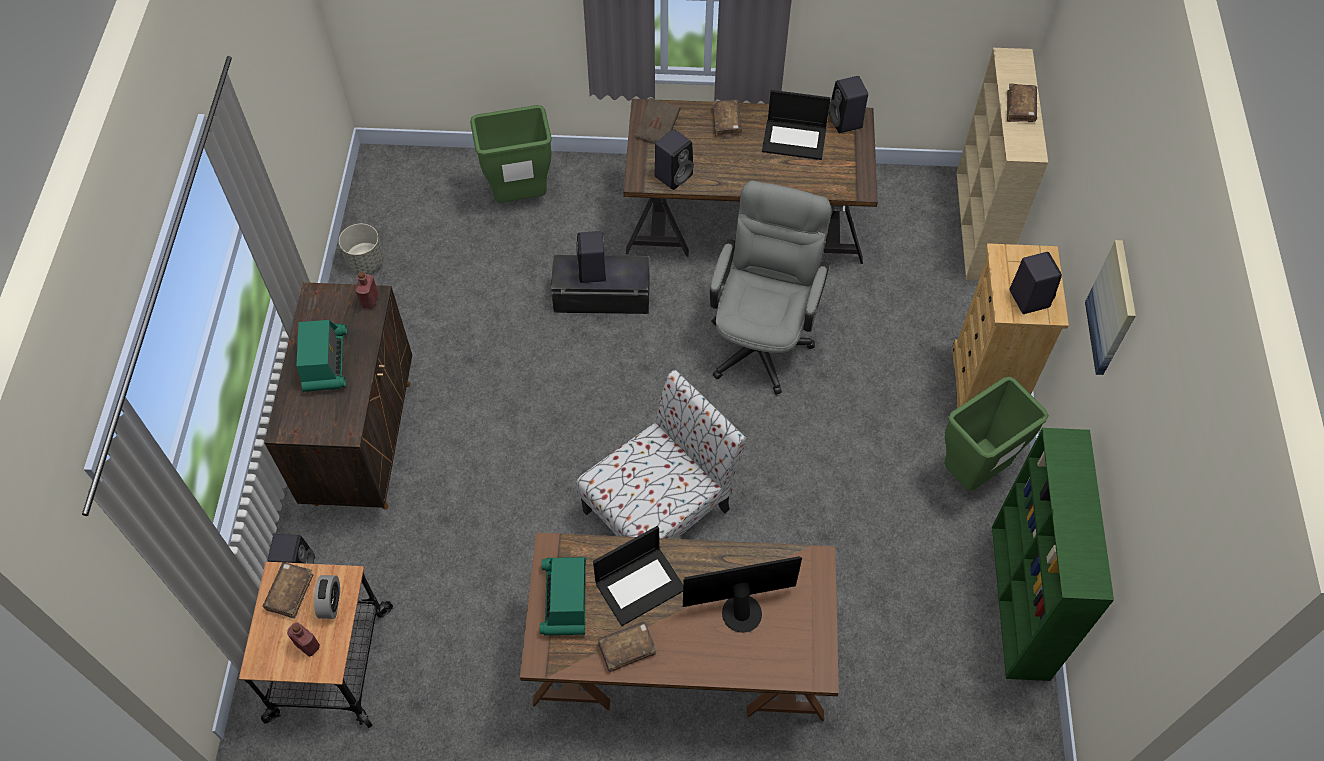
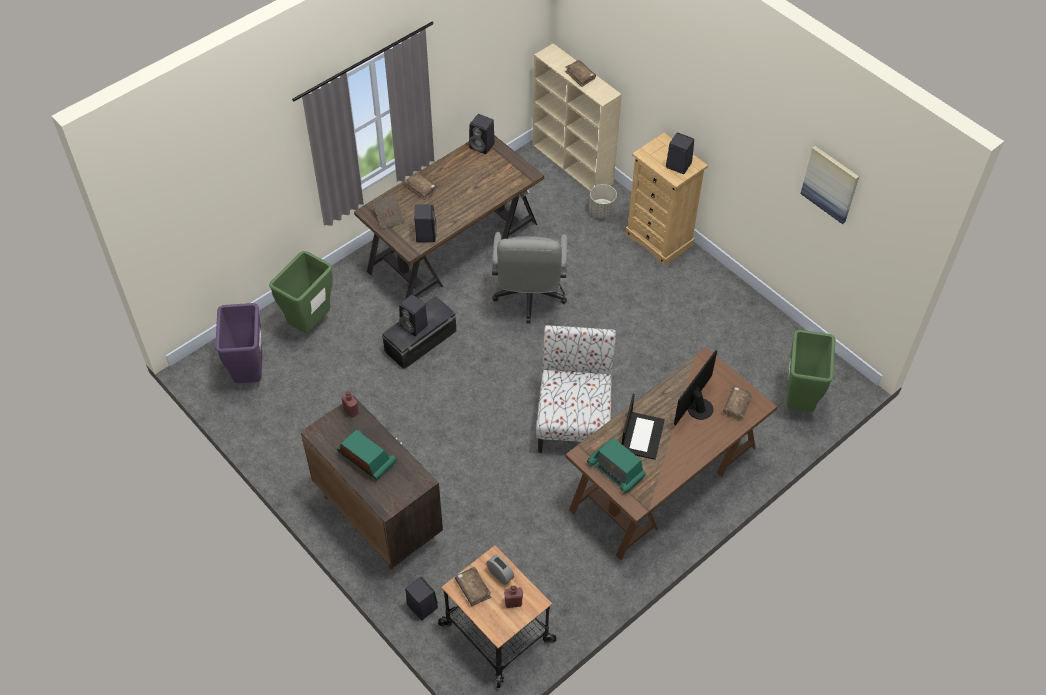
camera: 45 degrees left, 5 degrees down
grey planter [339,224,384,273] -> grey planter moved to [589,184,617,219]
brown book [598,621,657,673] -> brown book moved to [723,386,753,421]
grey office chair [710,180,832,395] -> grey office chair turned 150 degrees counterclockwise [492,232,568,323]
laptop [762,90,831,160] -> none
green trash can [944,376,1049,491] -> green trash can moved to [786,330,835,412]
green bookcase [992,428,1114,681] -> none
picture [1085,240,1136,375] -> picture moved to [800,146,859,224]
none -> purple trash can [215,303,262,383]

